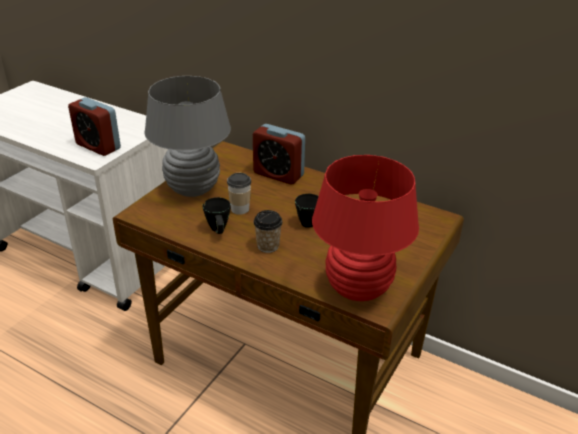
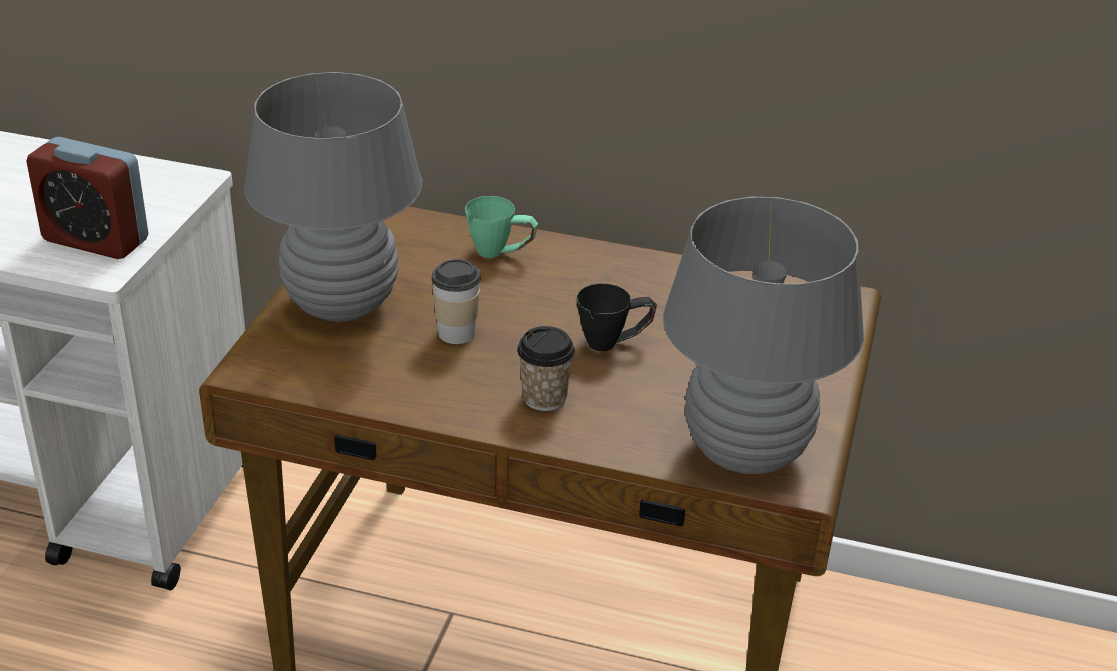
camera: 15 degrees left, 0 degrees up
black mug [203,197,231,234] -> none
alarm clock [253,124,305,185] -> green mug [465,196,538,258]
red table lamp [312,155,419,301] -> grey table lamp [663,197,864,474]

